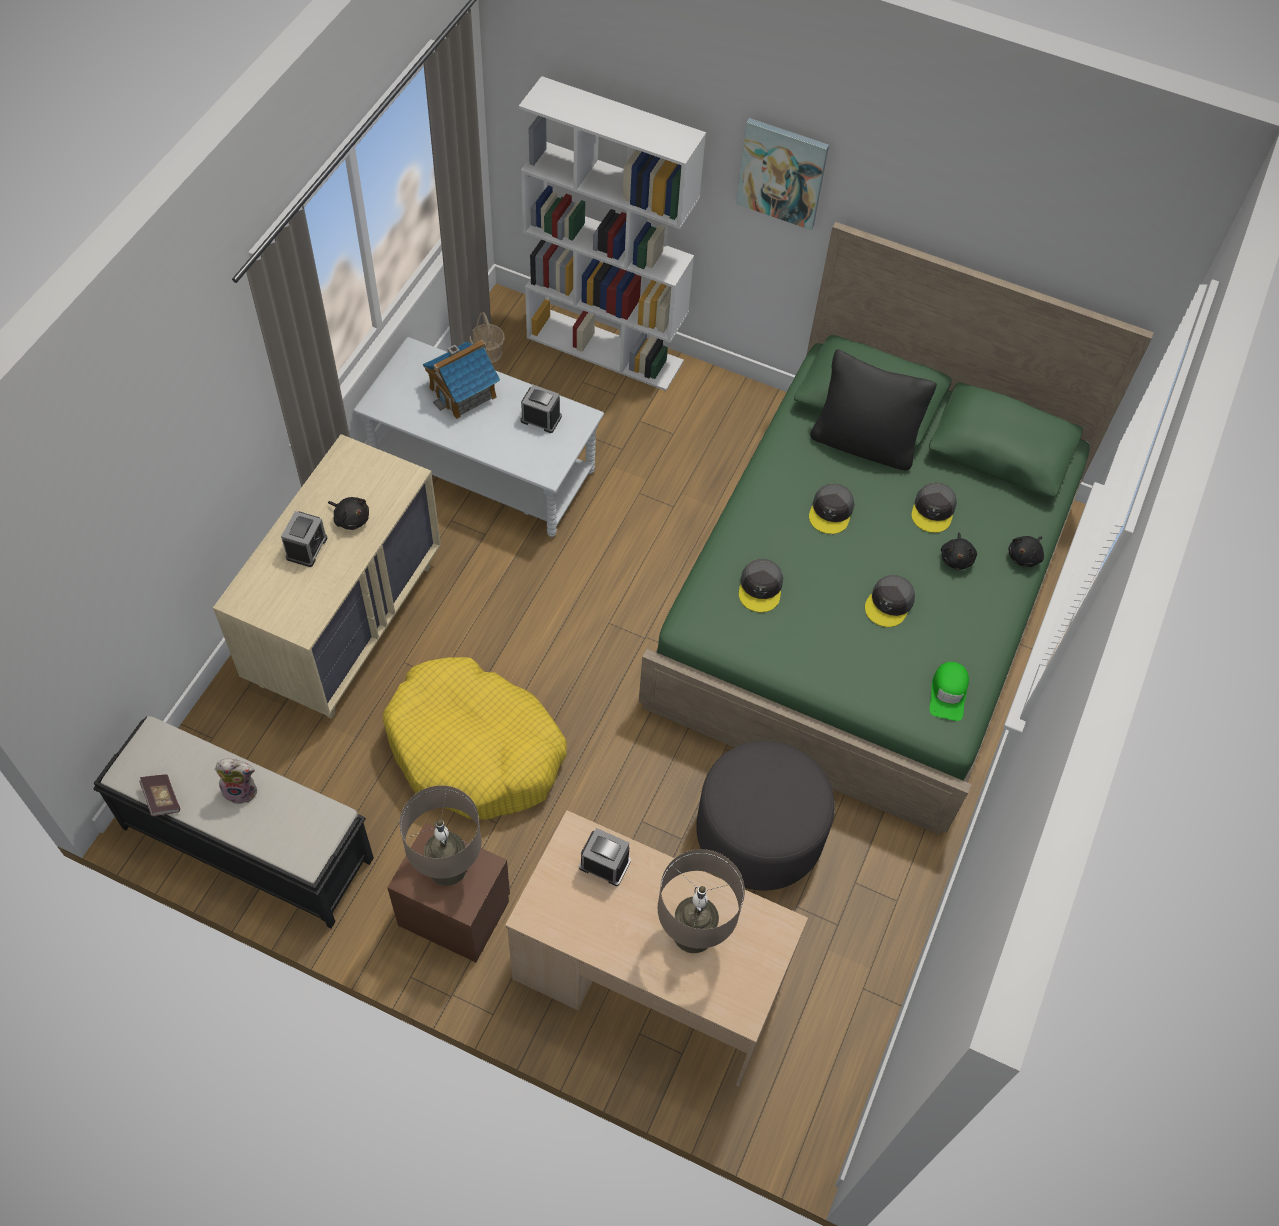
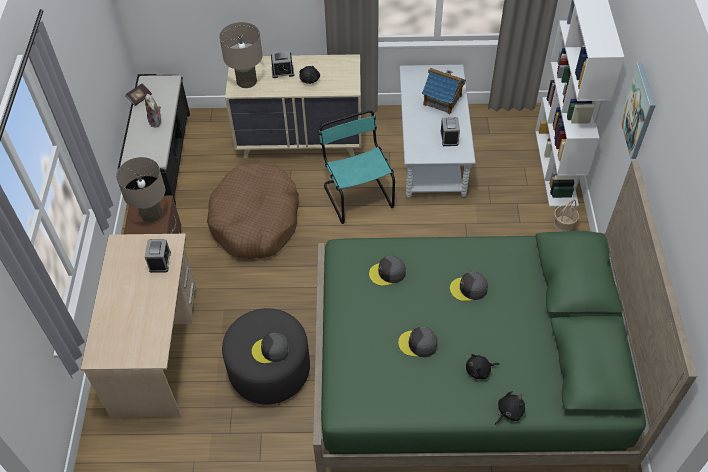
camera: 70 degrees right, 5 degrees down
yellow dog bed [383,657,567,820] -> brown dog bed [207,163,299,259]
basket [469,312,505,363] -> basket moved to [554,199,579,232]
beige table lamp [658,849,745,953] -> beige table lamp moved to [219,22,263,88]
black pillow [810,349,937,470] -> none
grey cap [911,482,957,533] -> grey cap moved to [252,333,289,363]
green cap [930,662,969,721] -> none
black plush toy [1009,536,1044,567] -> black plush toy turned 120 degrees clockwise [495,391,525,425]
none -> turquoise chair [318,110,395,224]

